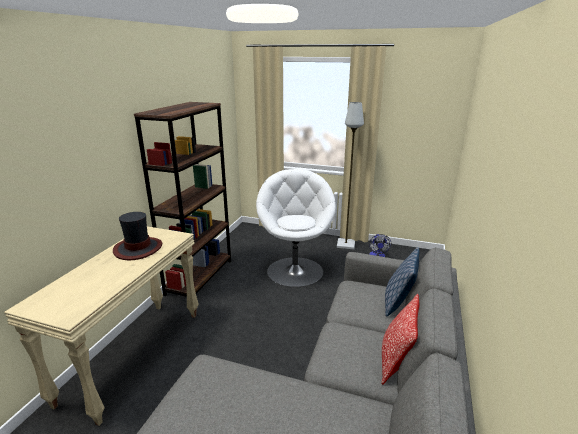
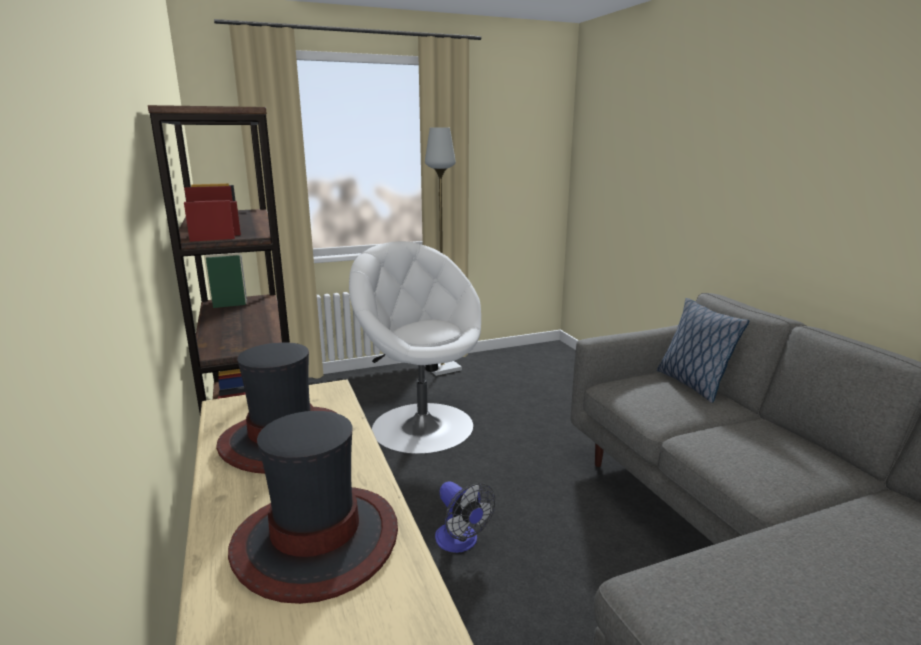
camera: 40 degrees left, 5 degrees down
fan [369,234,391,257] -> fan moved to [435,481,495,553]
pillow [381,294,419,385] -> none
none -> hat [228,411,398,604]

